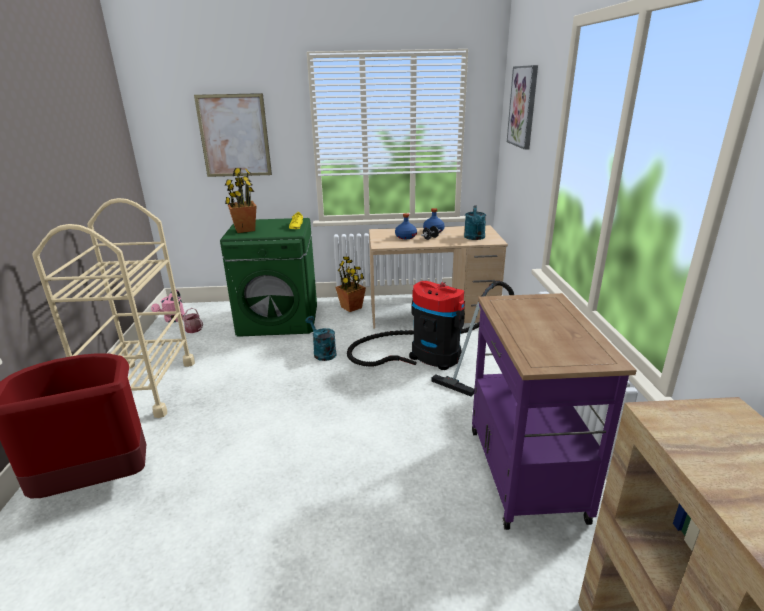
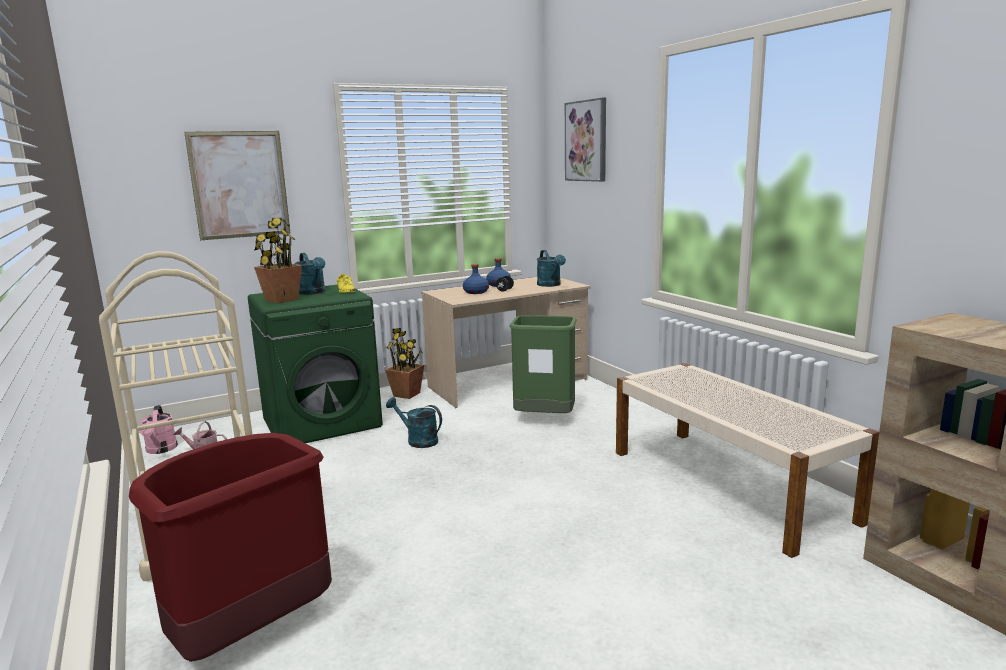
camera: 25 degrees left, 10 degrees down
vacuum cleaner [347,281,514,397] -> green trash can [509,315,577,413]
purple cart [472,293,637,530] -> beige bench [616,363,879,558]
none -> turquoise watering can [294,253,325,295]

